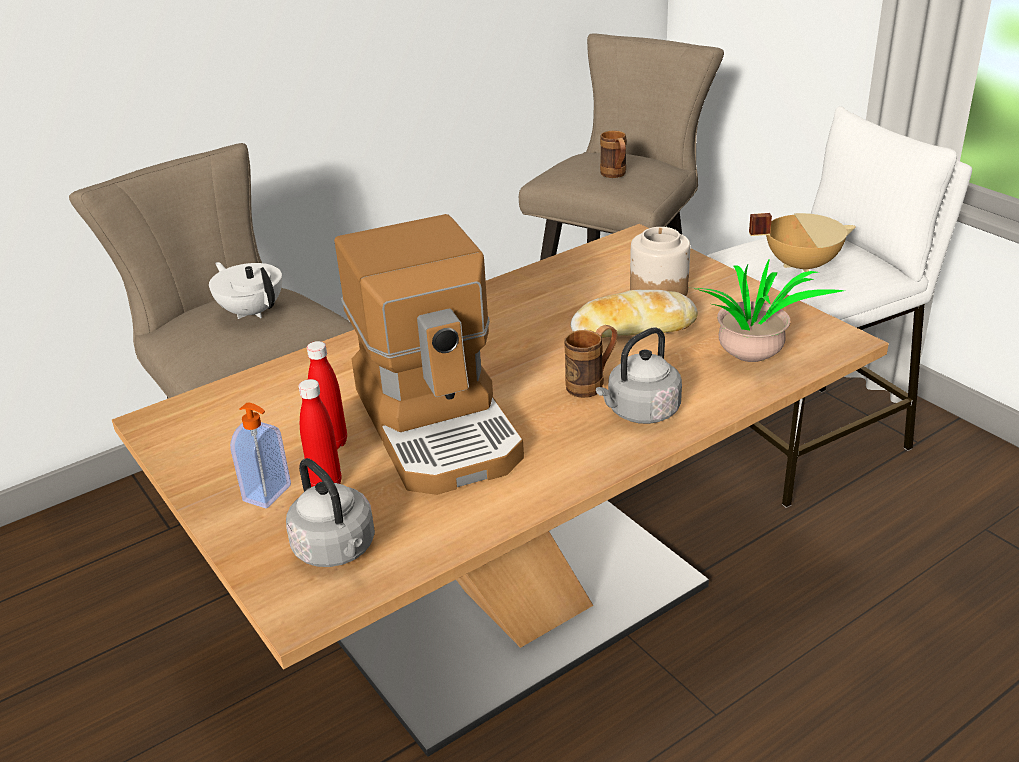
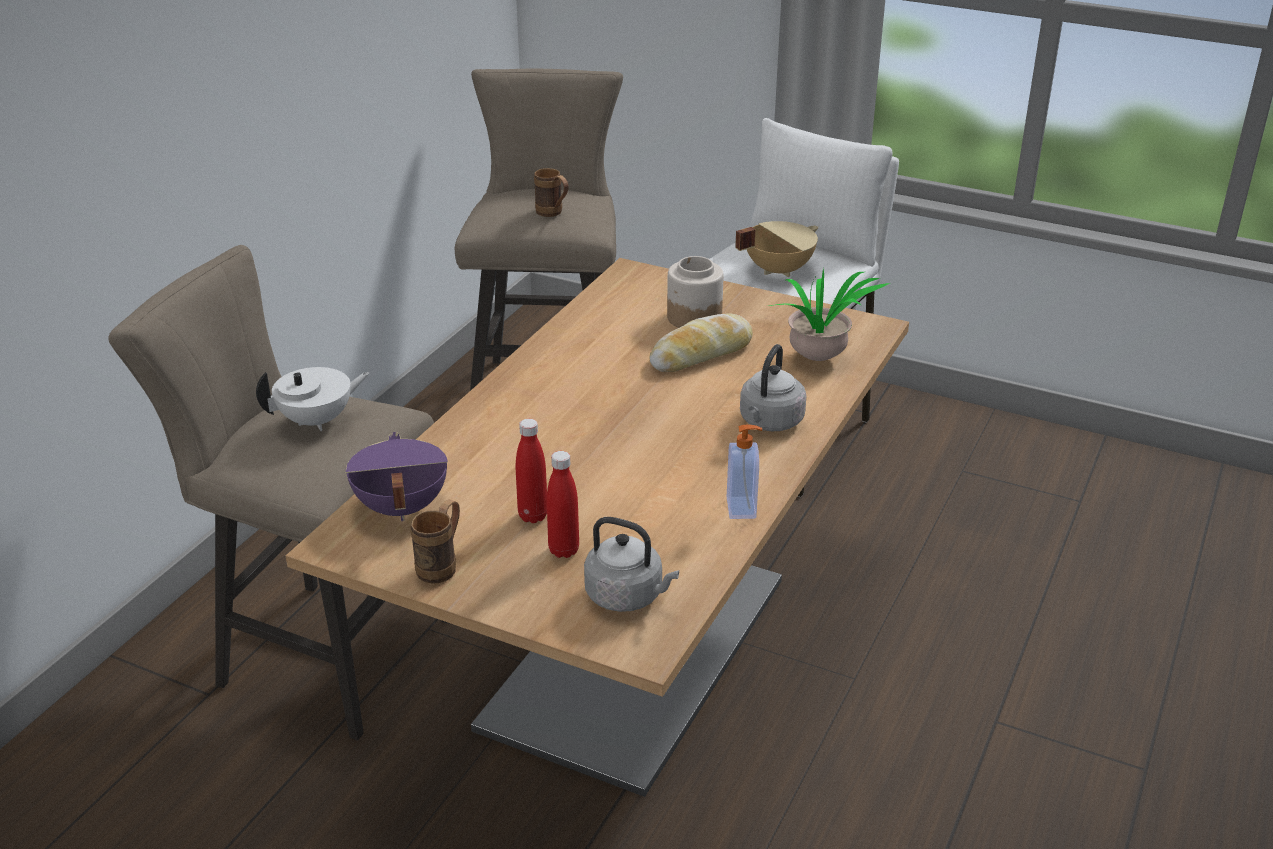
camera: 30 degrees left, 0 degrees up
white teapot [209,262,282,319] -> white teapot turned 135 degrees clockwise [256,367,370,431]
soap dispenser [230,403,291,508] -> soap dispenser moved to [727,425,762,519]
coffee machine [334,214,524,495] -> none
brown mug [564,325,618,398] -> brown mug moved to [410,500,460,584]
none -> purple cooking pot [346,432,448,521]

